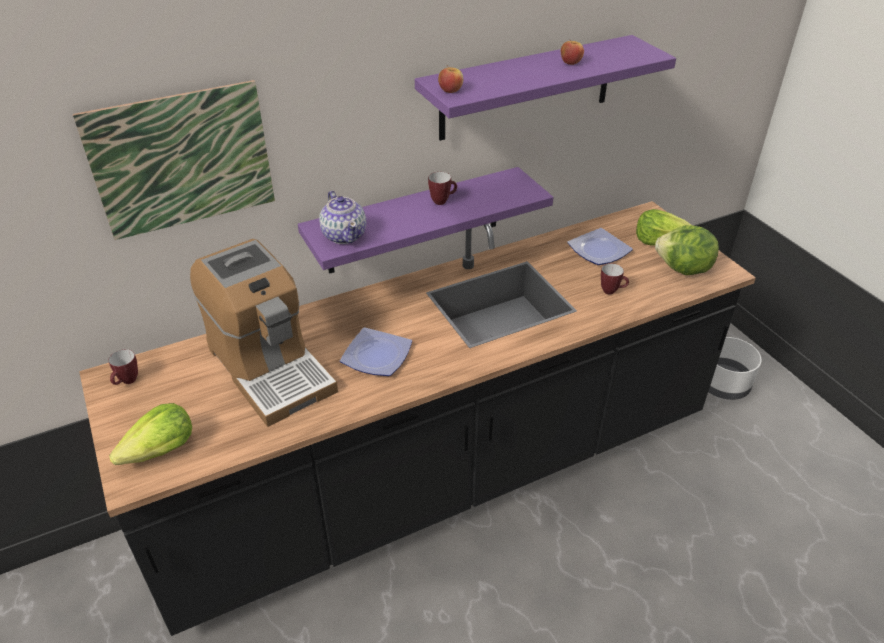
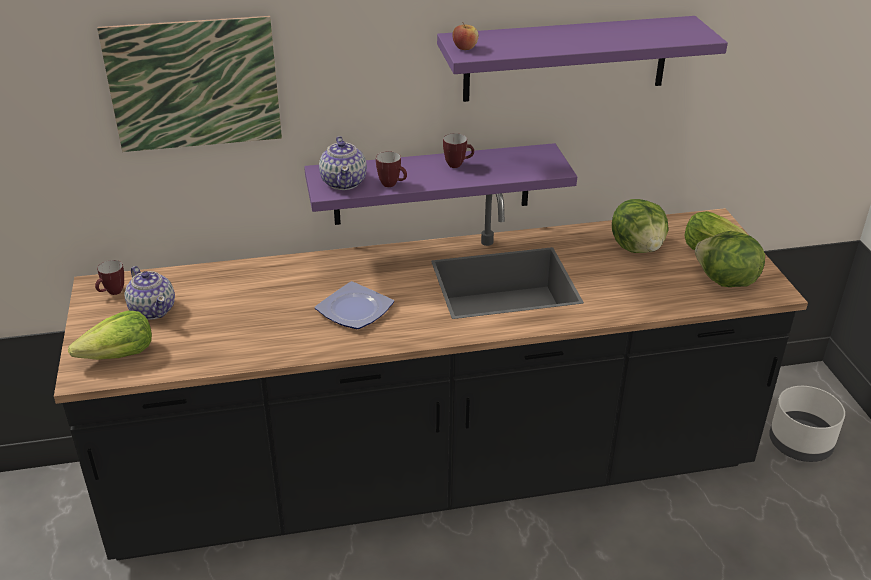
camera: 15 degrees right, 5 degrees down
coffee machine [190,239,338,427] -> none
apple [561,39,584,65] -> none
plate [567,228,633,265] -> lettuce [612,199,668,253]
mug [601,263,629,294] -> mug moved to [376,151,407,187]
none -> teapot [124,266,175,320]

